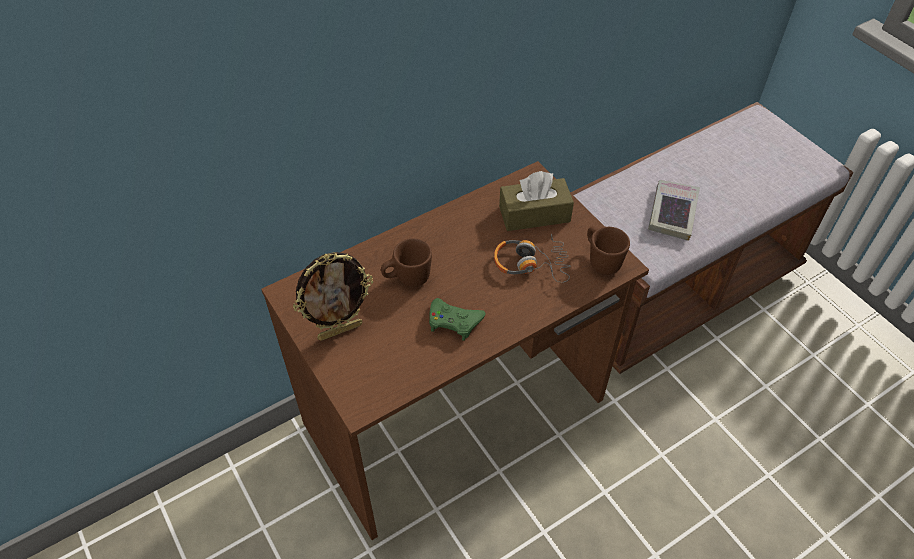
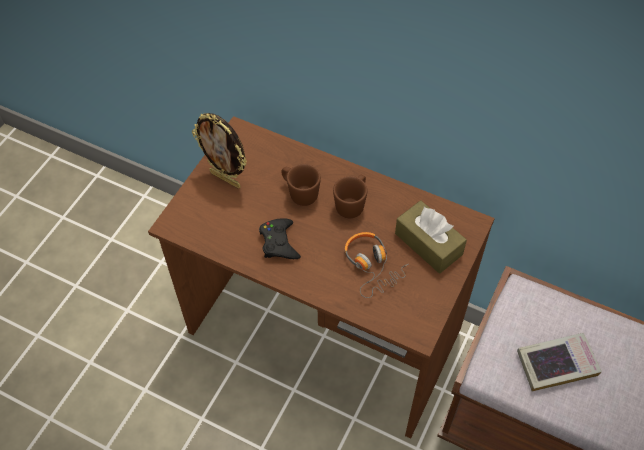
camera: 60 degrees right, 5 degrees up
green game controller [429,298,486,341] -> black game controller [259,218,301,259]
brown mug [587,226,630,275] -> brown mug moved to [333,175,367,218]

